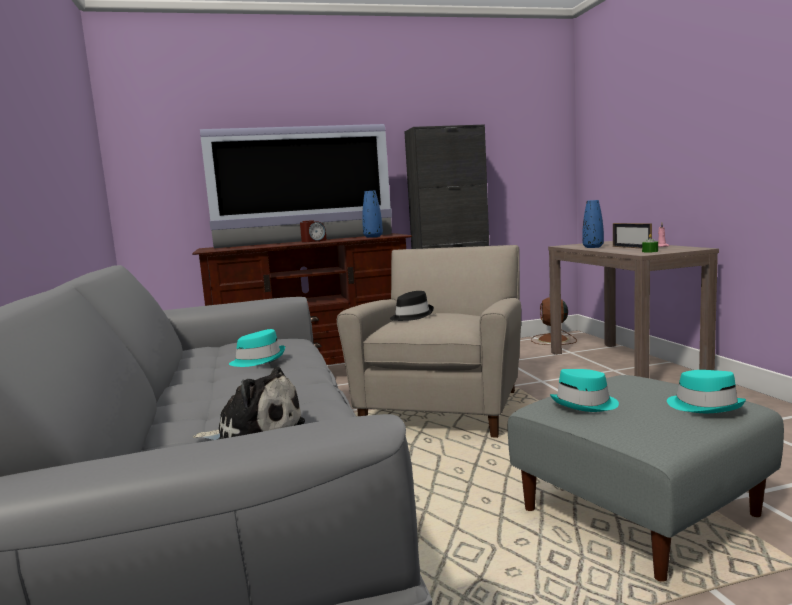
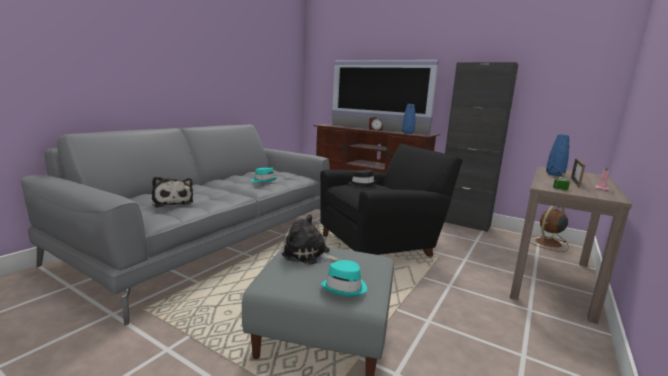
camera: 45 degrees right, 5 degrees up
beige armchair [337,245,521,438] -> black armchair [320,144,463,257]
turquoise hat [550,369,619,412] -> plush toy [282,214,341,265]

